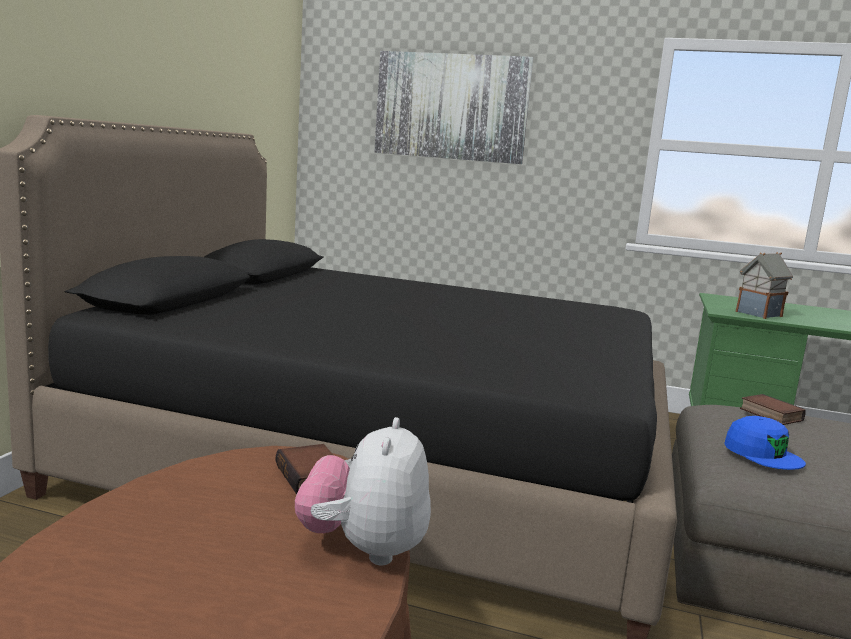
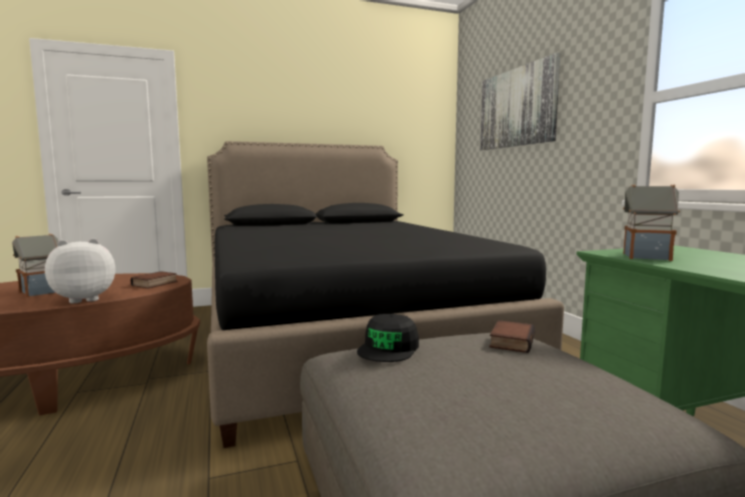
camera: 55 degrees right, 5 degrees down
blue cap [724,416,806,470] -> black cap [357,314,419,362]
none -> toy house [12,234,58,297]

